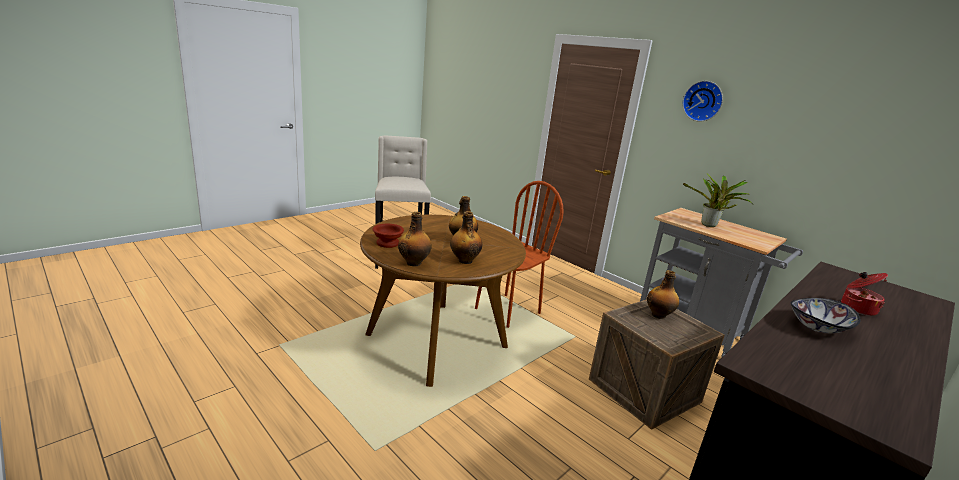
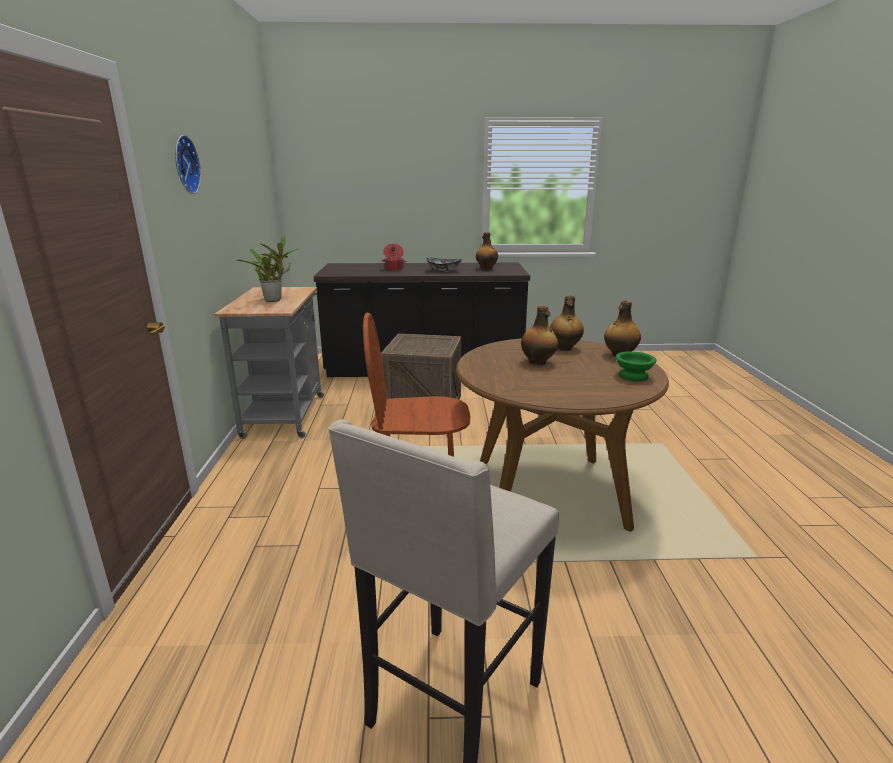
camera: 135 degrees left, 0 degrees up
brown bowl [373,224,404,248] -> green bowl [616,351,657,381]
bottle [647,270,679,319] -> bottle moved to [476,232,498,270]

